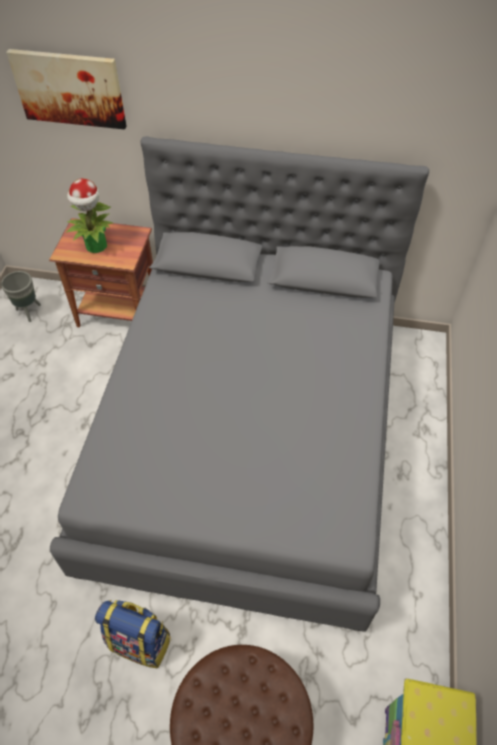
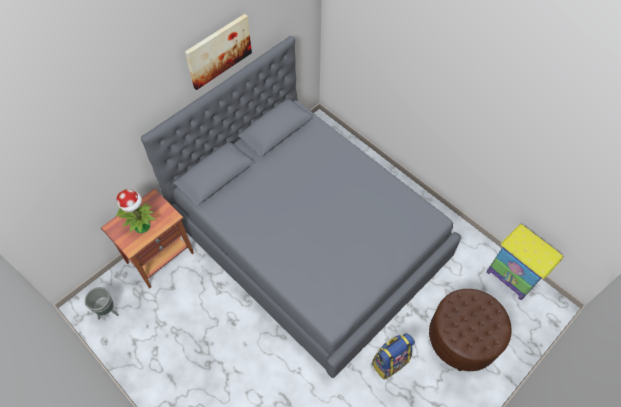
camera: 55 degrees left, 5 degrees up
picture [6,49,126,130] -> picture moved to [185,14,252,90]

